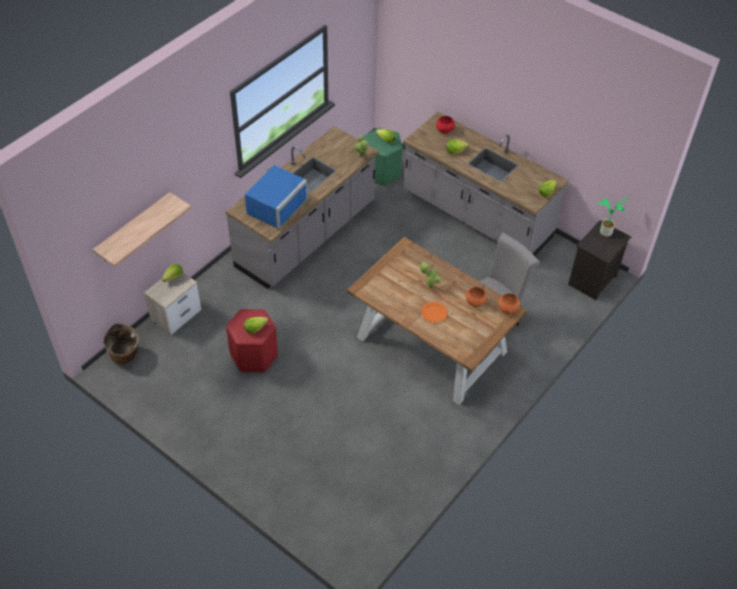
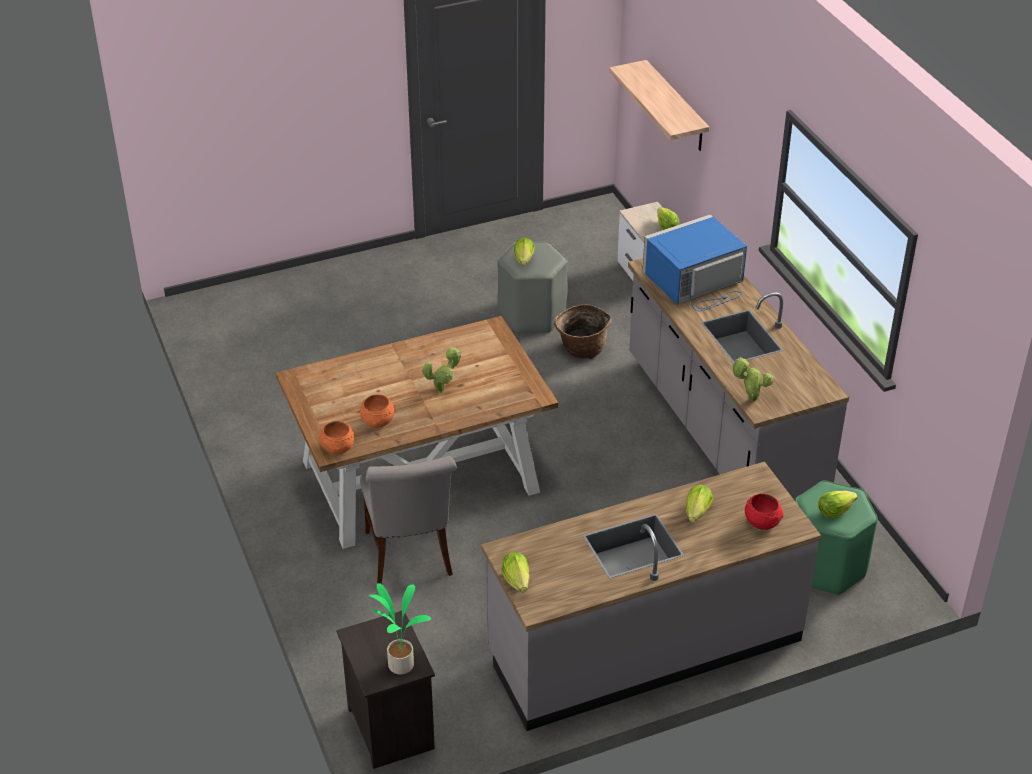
camera: 120 degrees right, 10 degrees down
basket [103,323,139,364] -> basket moved to [554,304,611,359]
red stool [226,309,278,372] -> grey stool [497,242,568,334]
blue microwave [244,165,308,229] -> blue microwave turned 90 degrees clockwise [643,214,747,311]
orange plate [421,302,448,322] -> none

